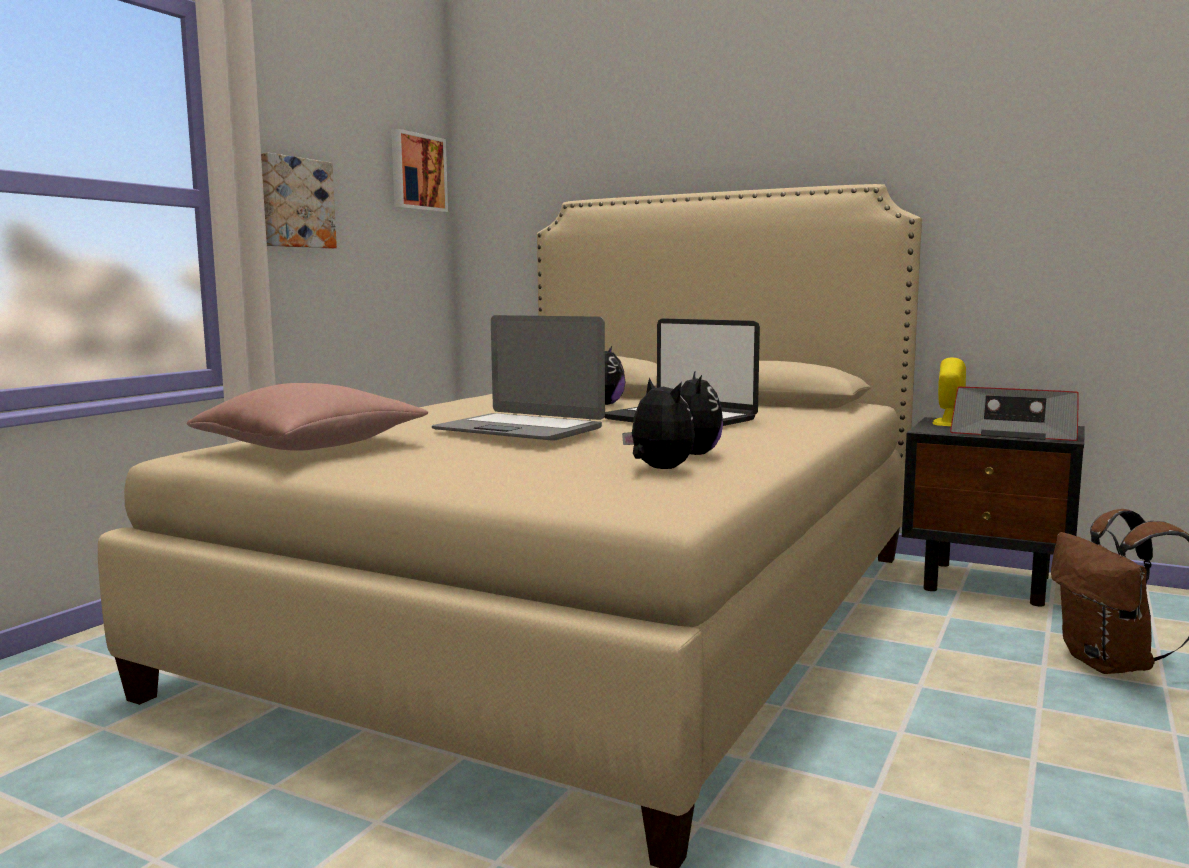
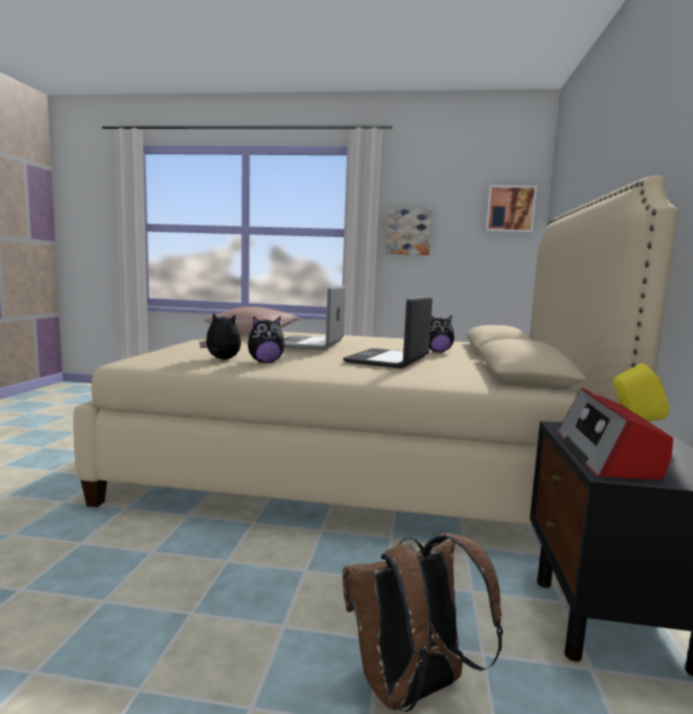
camera: 70 degrees right, 0 degrees up
plush toy [622,378,695,469] -> plush toy turned 105 degrees counterclockwise [199,313,241,359]

